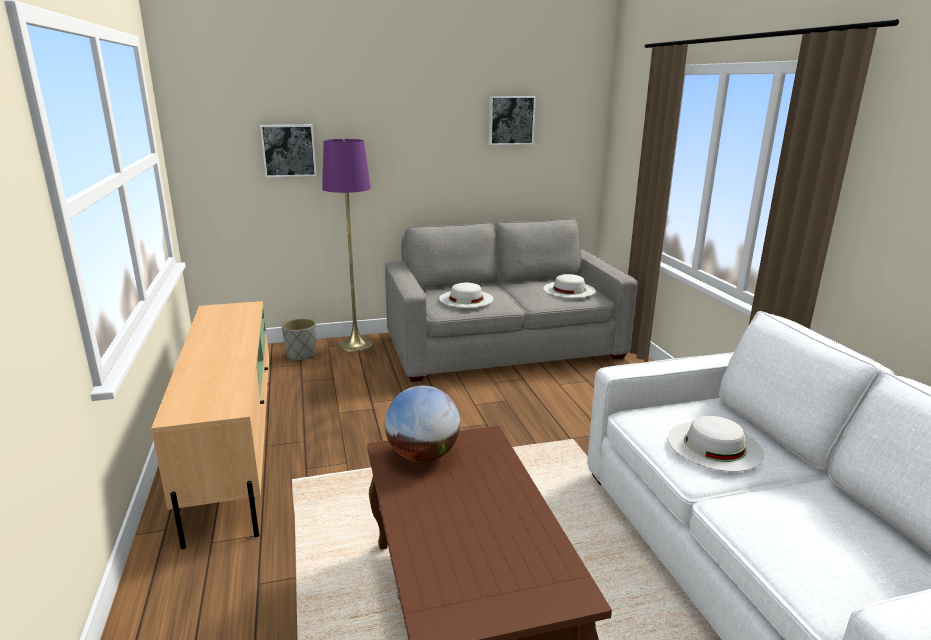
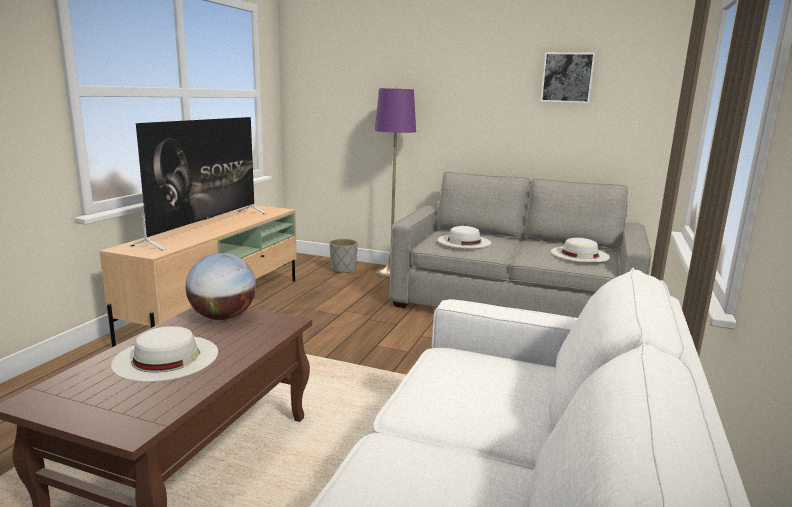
camera: 35 degrees right, 5 degrees down
picture [260,125,317,177] -> none
white hat [668,416,764,472] -> white hat moved to [111,326,218,382]
none -> television [130,117,266,251]

